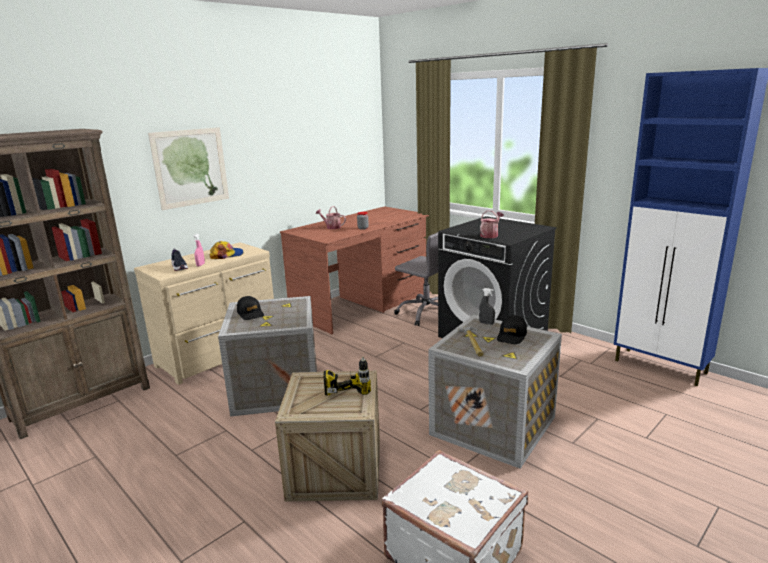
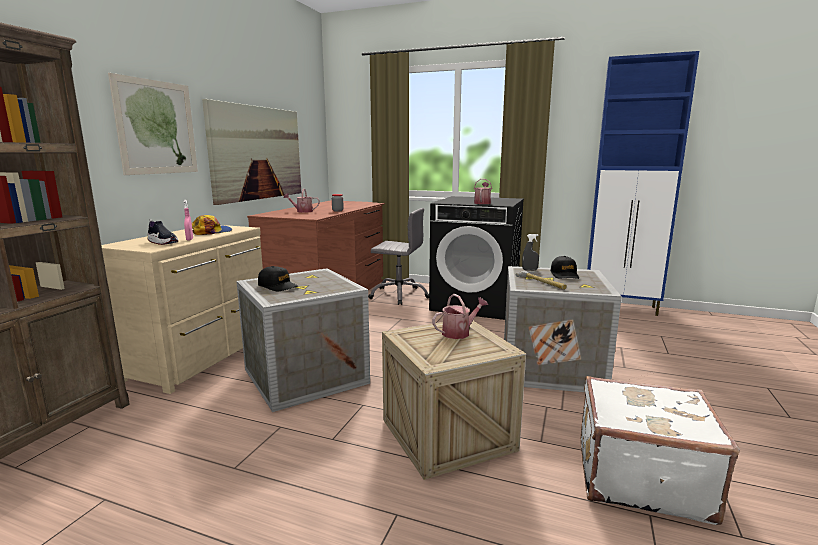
camera: 25 degrees left, 5 degrees down
power drill [323,357,371,396] -> watering can [432,294,488,339]
none -> picture [202,99,301,205]

